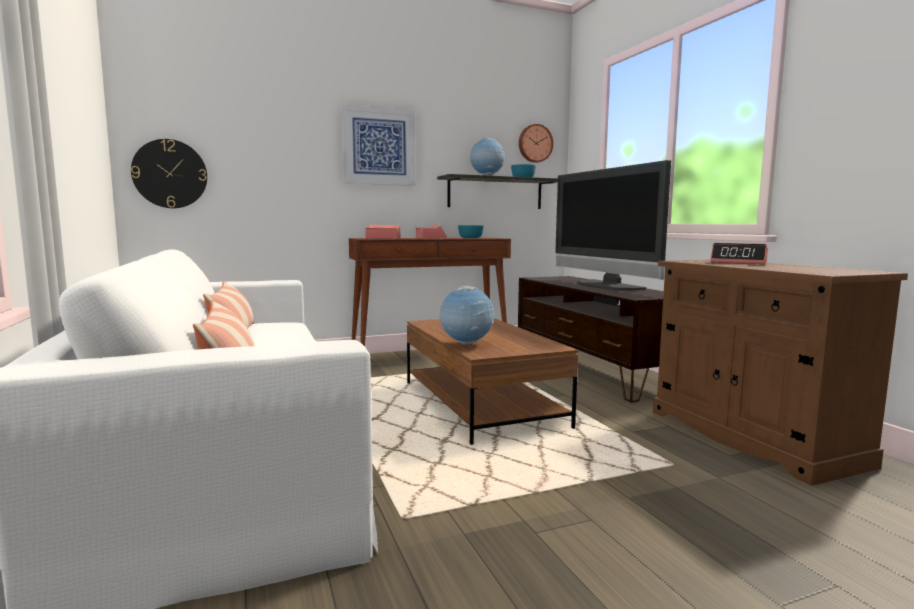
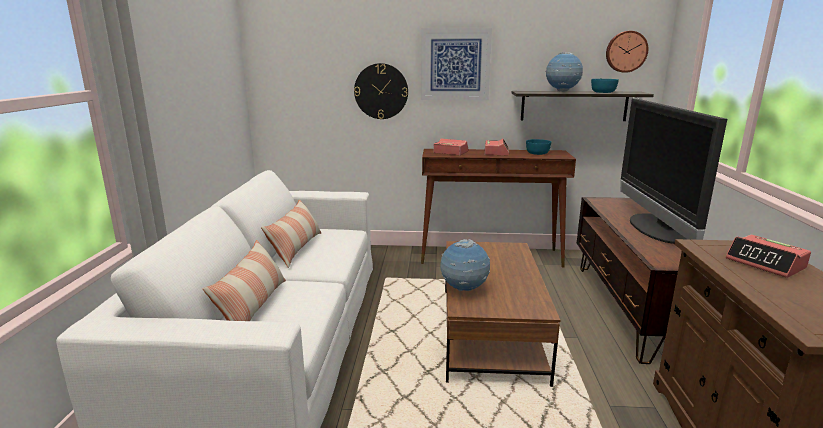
camera: 25 degrees right, 10 degrees up
wall clock [131,139,207,208] -> wall clock moved to [354,63,408,119]

